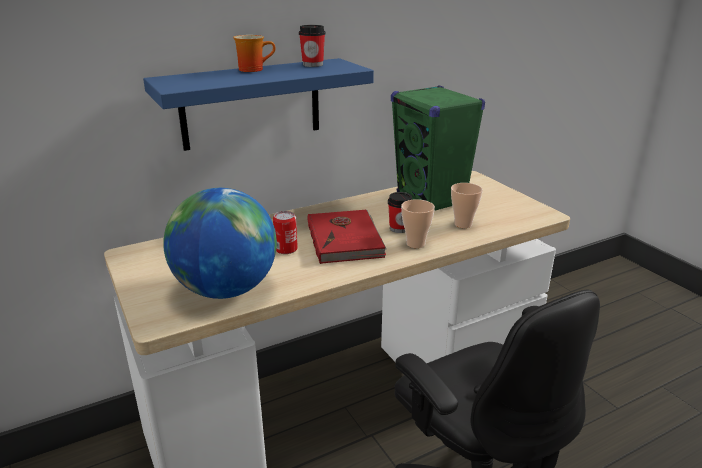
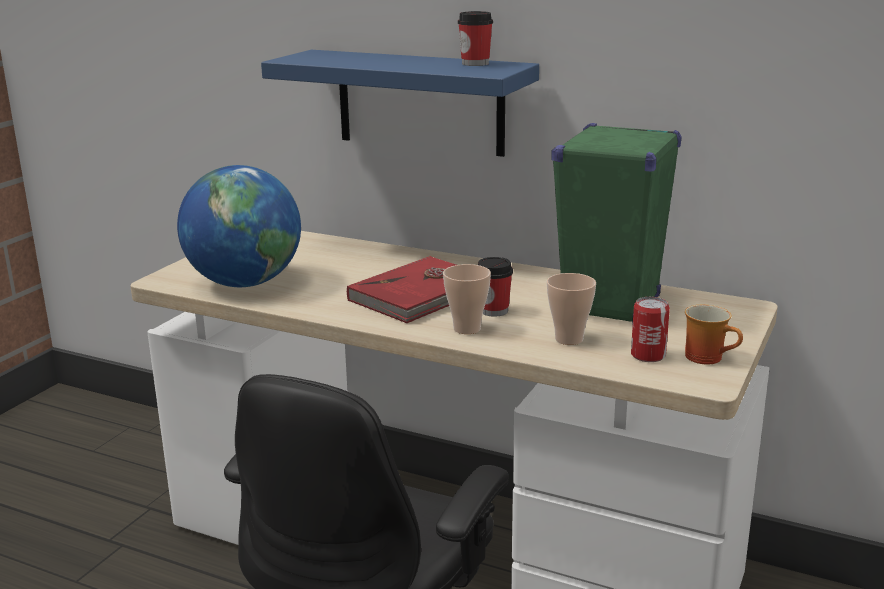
camera: 55 degrees right, 5 degrees down
mug [233,35,276,72] -> mug moved to [685,304,743,364]
can [273,211,298,254] -> can moved to [631,297,670,362]

